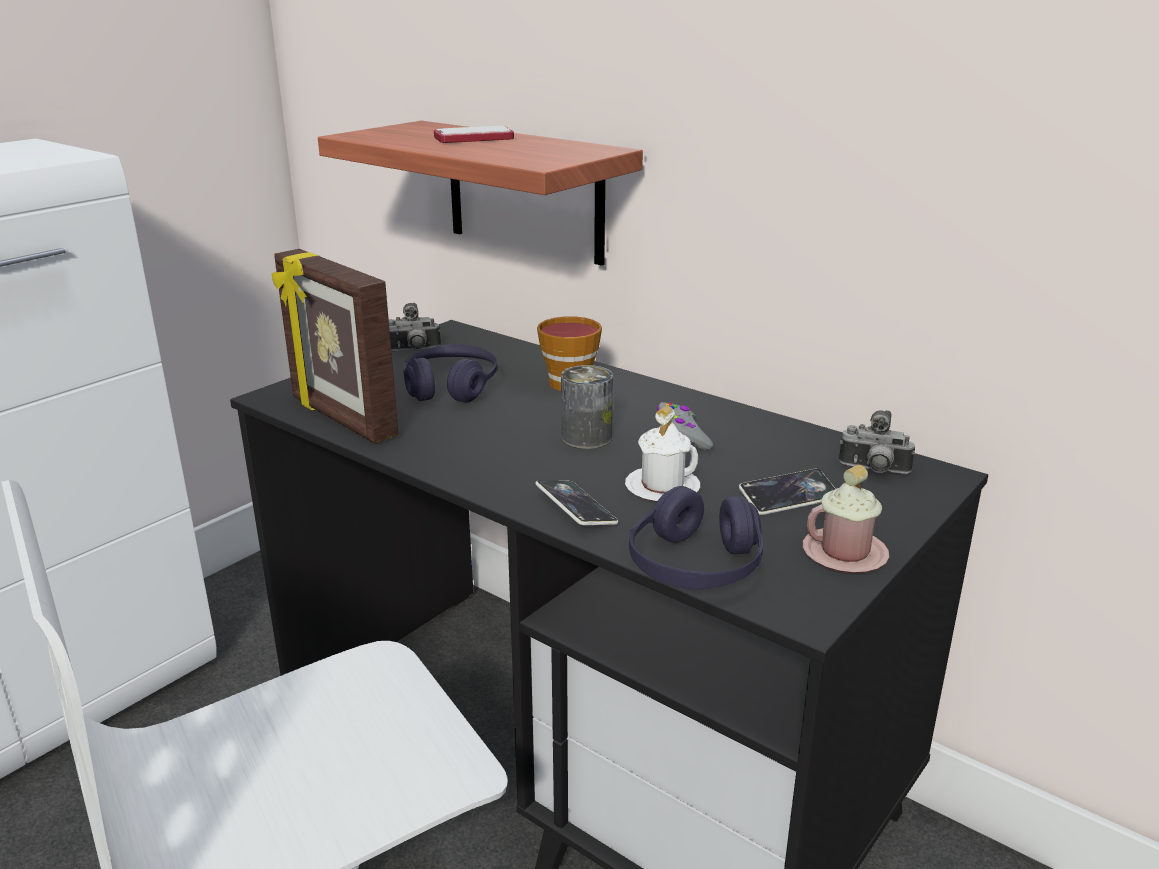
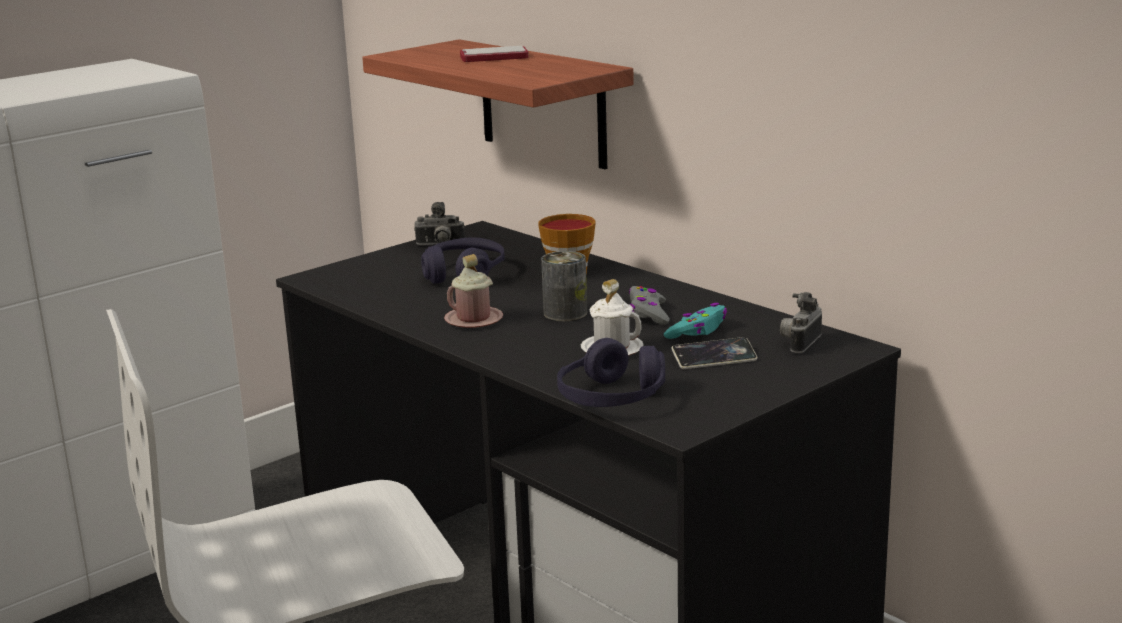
camera: 10 degrees right, 5 degrees down
picture frame [272,249,398,443] -> none
phone [535,480,618,525] -> none
pink mug [803,465,889,573] -> pink mug moved to [444,254,503,328]
camera [839,410,915,474] -> camera turned 90 degrees clockwise [780,292,822,353]
none -> turquoise game controller [664,303,727,339]

